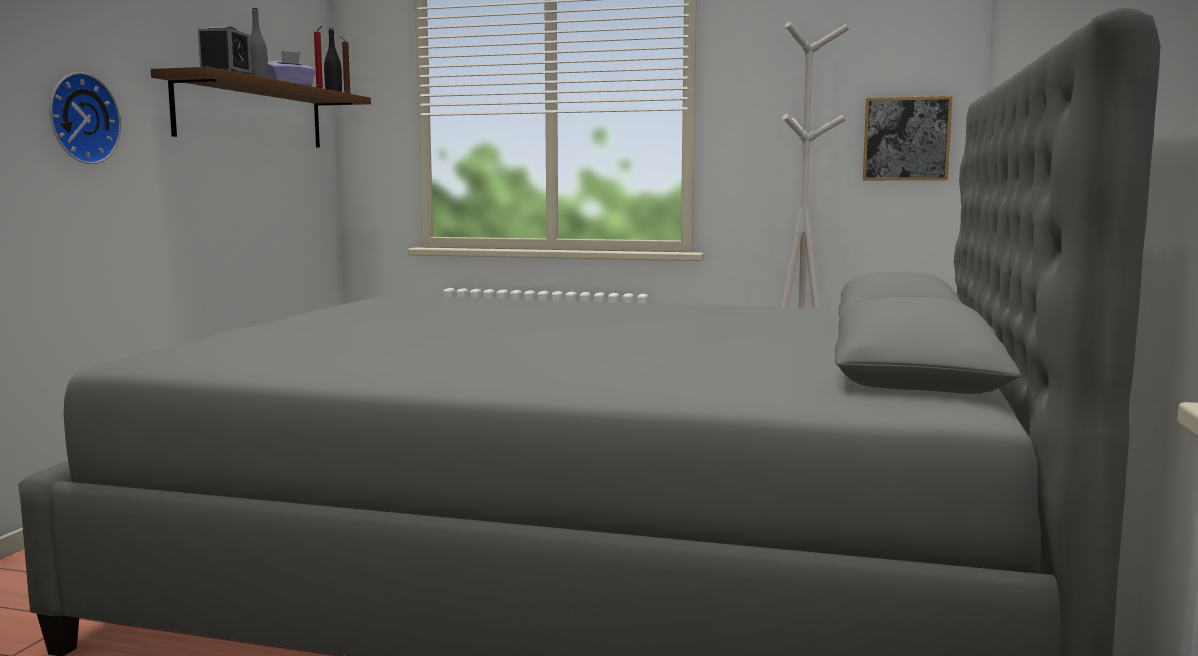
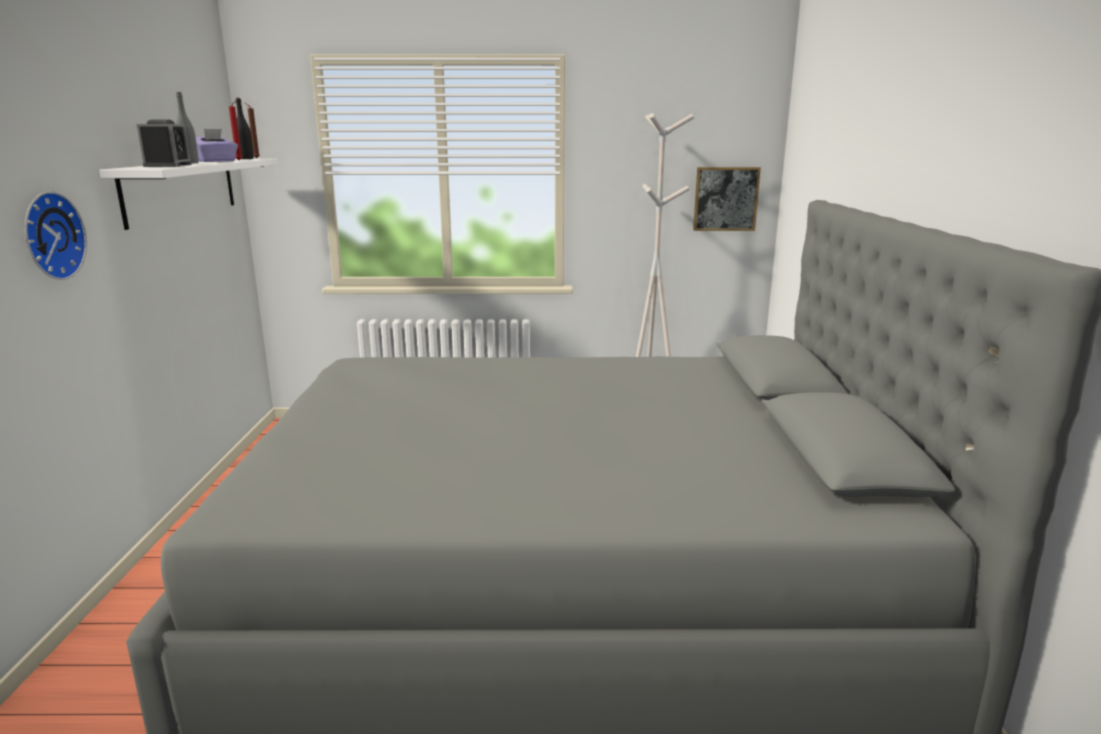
camera: 15 degrees left, 10 degrees up
brown shelf [151,67,371,148] -> white shelf [99,158,279,230]

